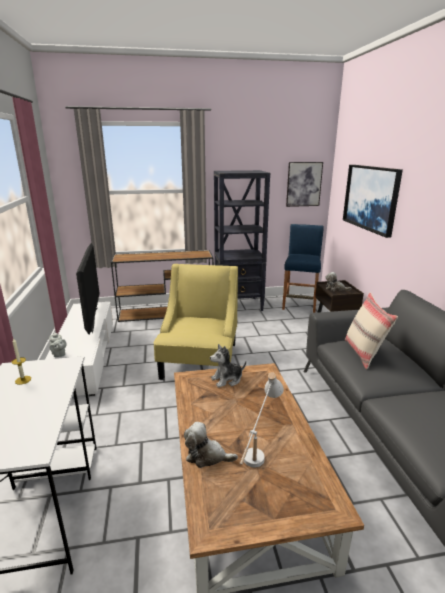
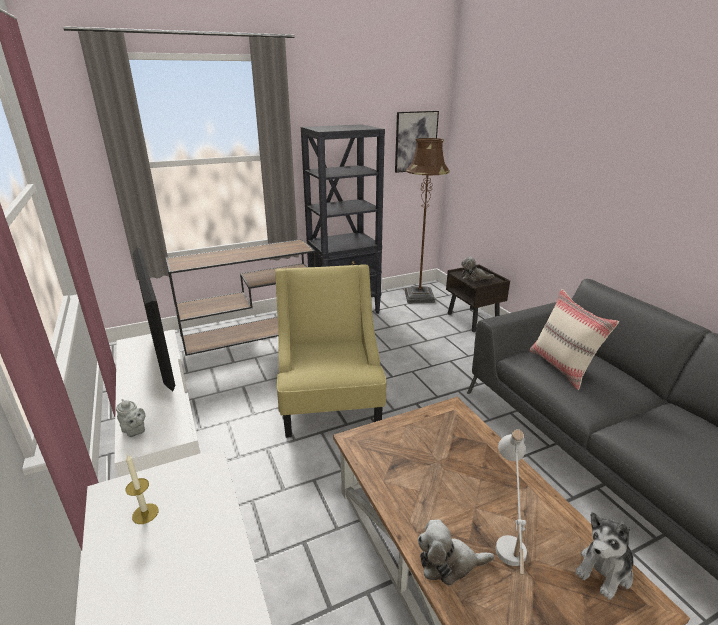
camera: 15 degrees left, 5 degrees up
plush toy [210,344,246,388] -> plush toy moved to [575,512,633,600]
blue stool [282,224,324,313] -> brown floor lamp [405,138,450,303]
picture [343,165,403,238] -> none

